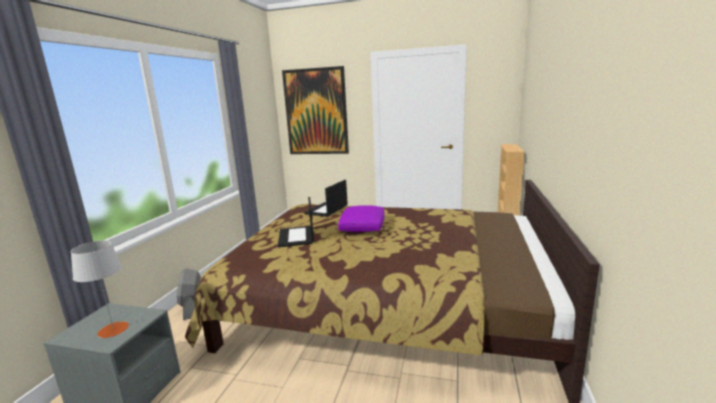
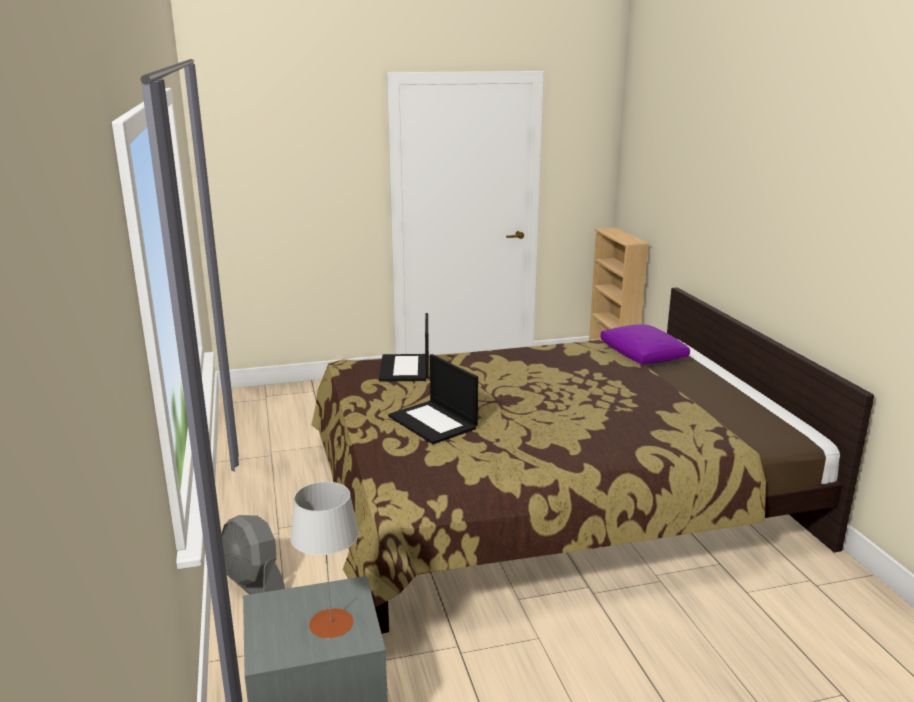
camera: 30 degrees left, 5 degrees up
picture [282,66,349,154] -> none
purple pillow [338,205,384,232] -> purple pillow moved to [600,324,690,364]

